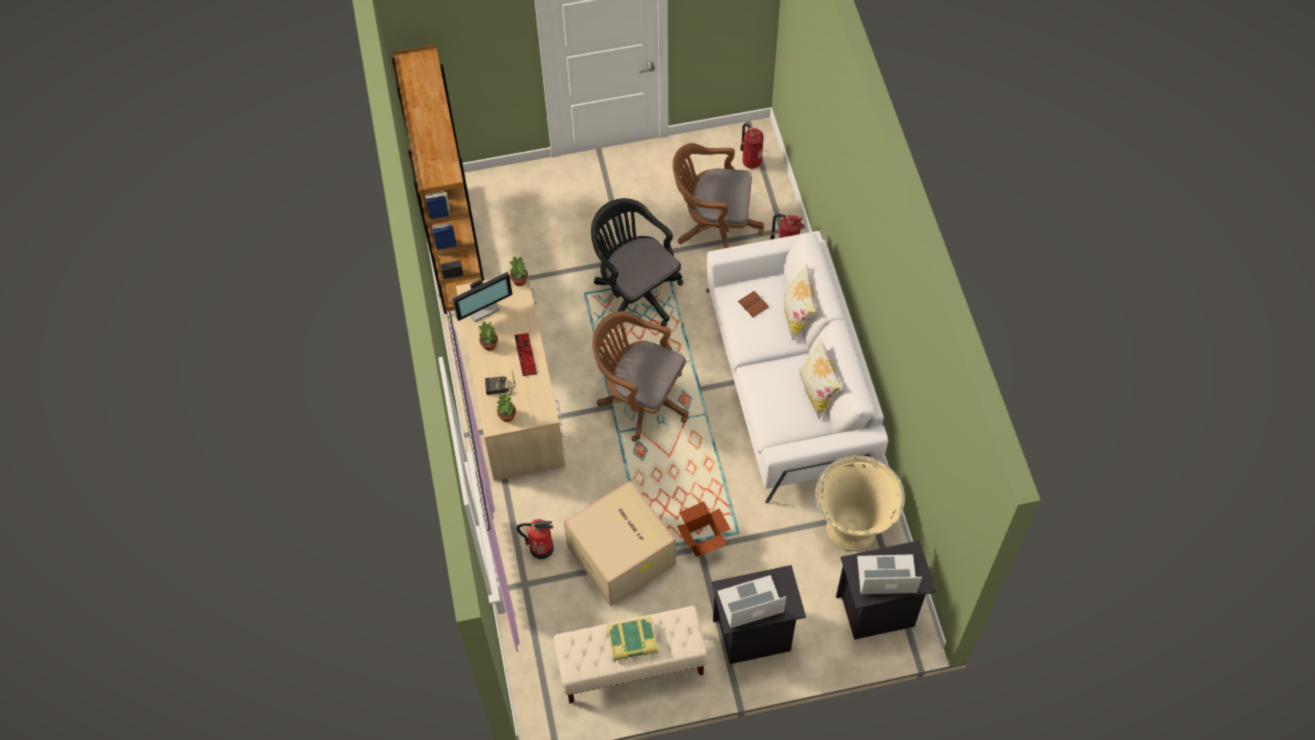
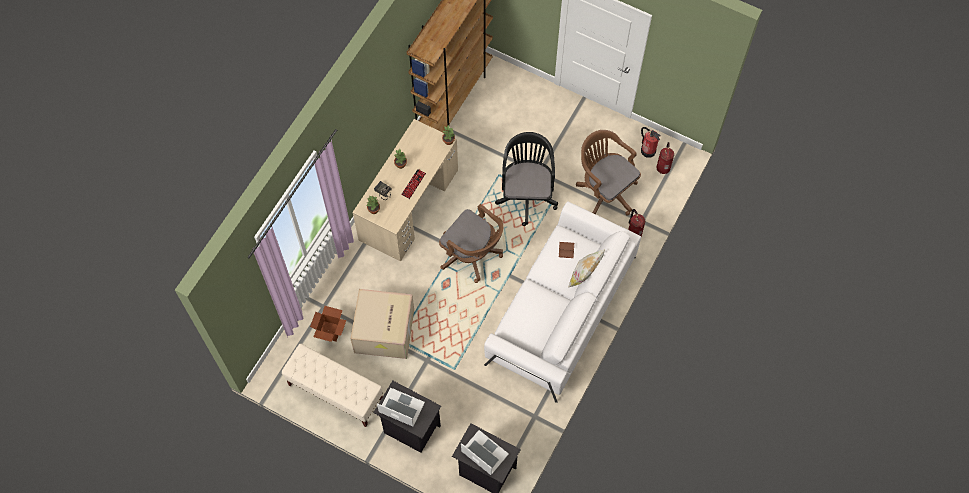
camera: 40 degrees right, 5 degrees up
monitor [452,272,512,322] -> none
fire extinguisher [517,519,554,559] -> fire extinguisher moved to [641,127,660,158]
brown office chair [592,311,689,442] -> brown office chair turned 150 degrees clockwise [439,204,504,283]
book [607,617,658,662] -> none
cardboard box [677,501,730,557] -> cardboard box moved to [310,306,346,342]
pillow [799,339,842,419] -> none
beige planter [815,455,905,551] -> none

